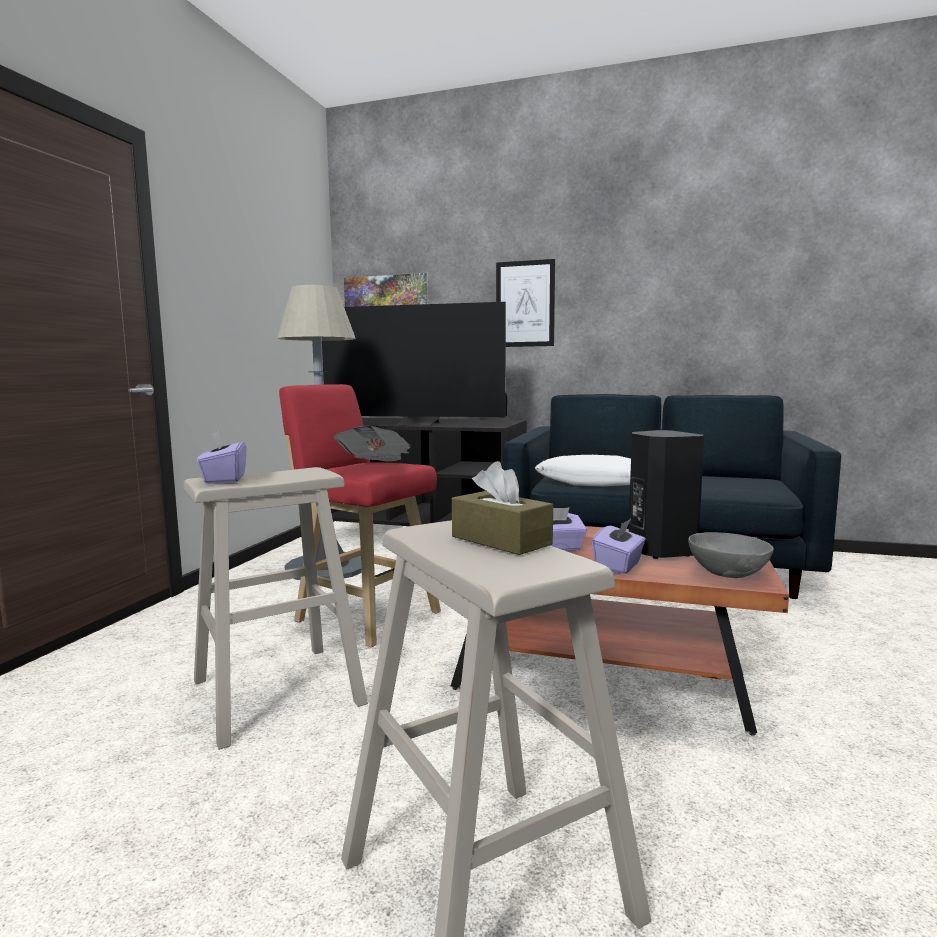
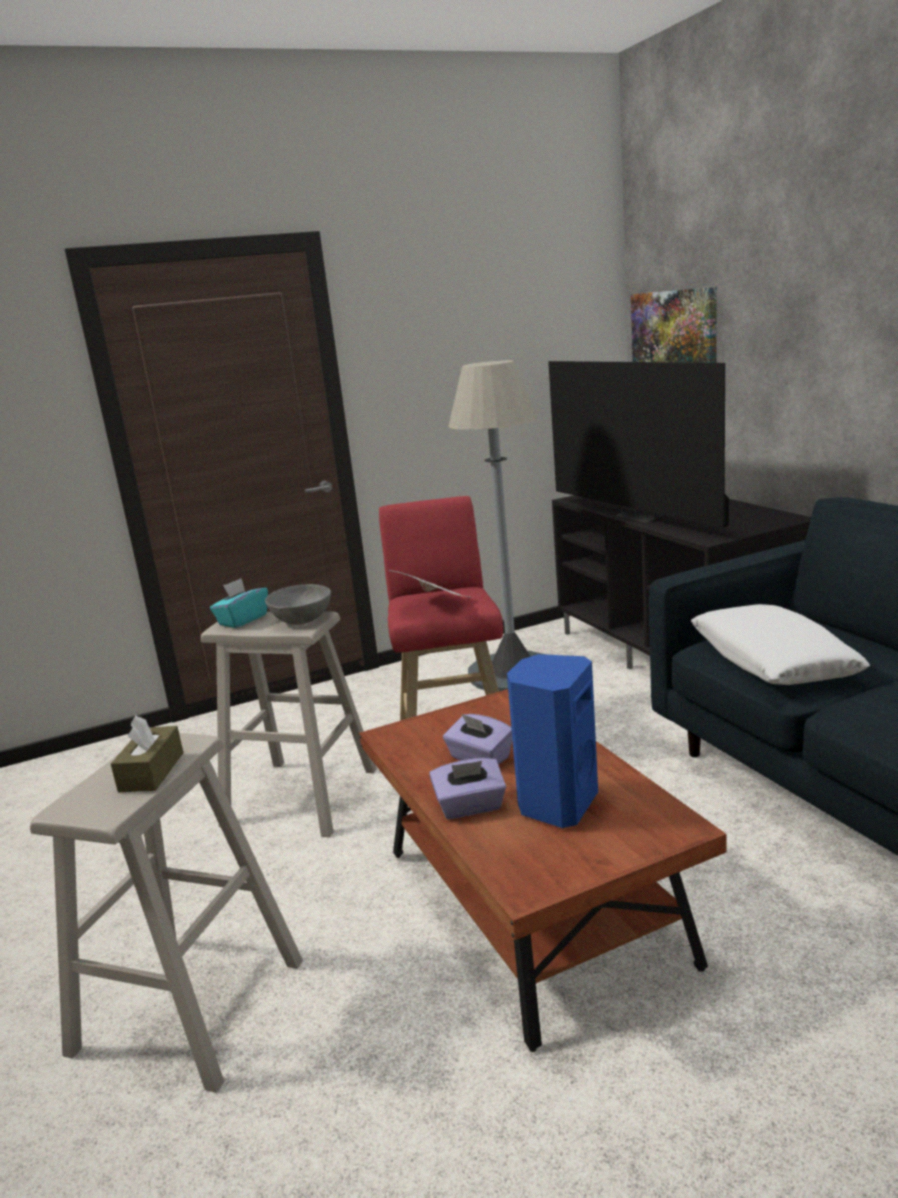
camera: 50 degrees right, 10 degrees up
purple tissue box [197,431,246,484] -> turquoise tissue box [210,578,268,628]
picture [496,259,555,347] -> none
black speaker [629,430,704,559] -> blue speaker [507,654,598,828]
grey bowl [688,532,774,578] -> grey bowl moved to [265,584,331,625]

